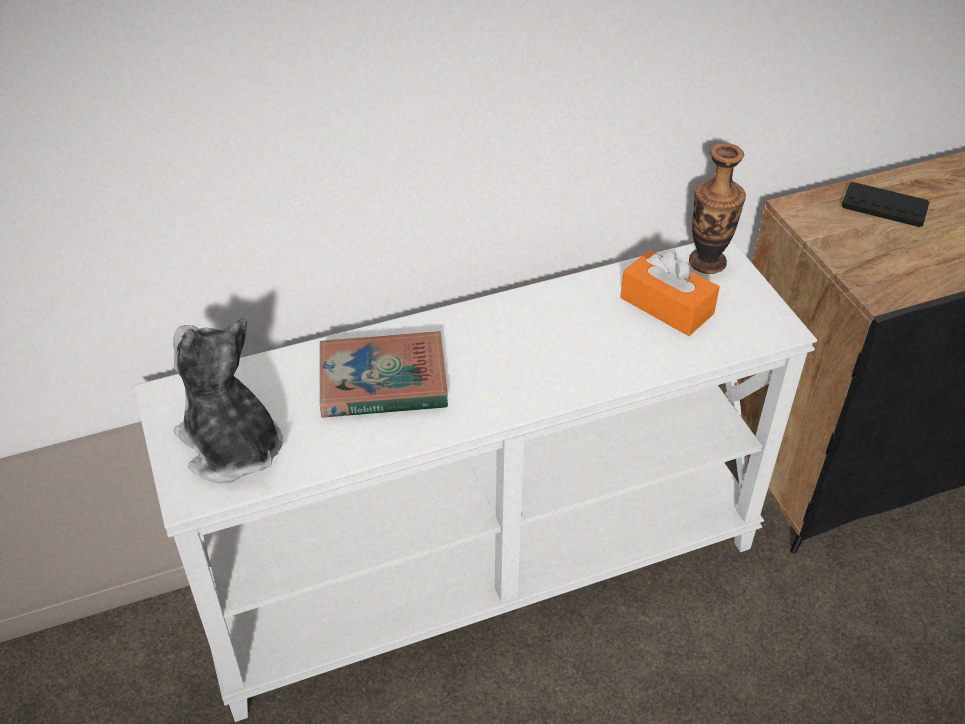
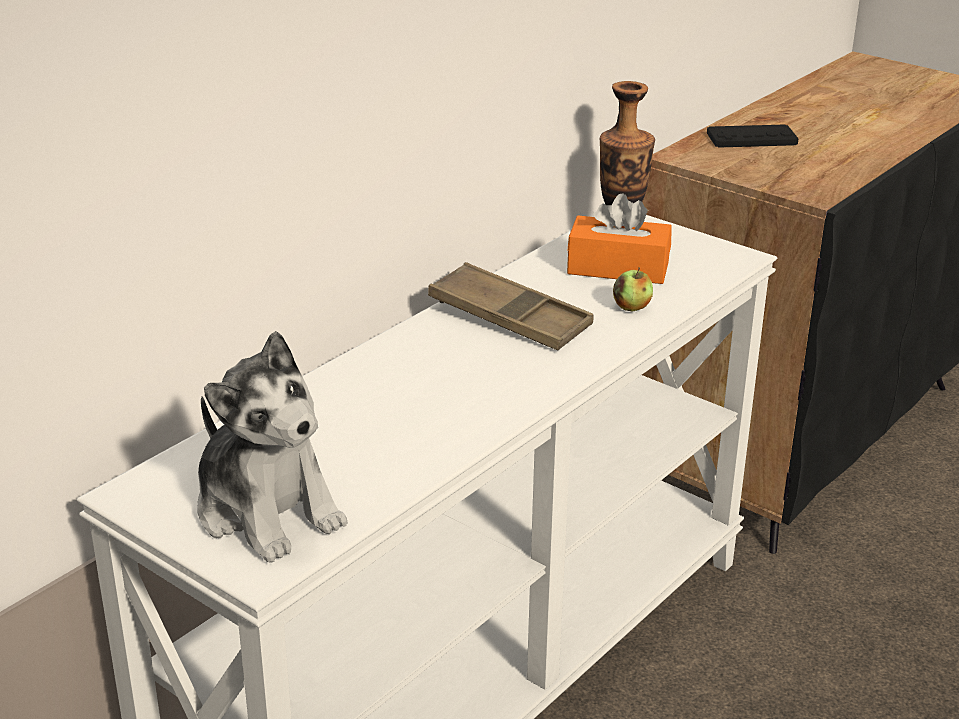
camera: 30 degrees left, 15 degrees down
plush toy [173,317,283,484] -> plush toy turned 150 degrees counterclockwise [197,331,347,562]
book [320,331,448,418] -> none
none -> brown tray [428,262,594,350]
none -> apple [613,268,653,311]

